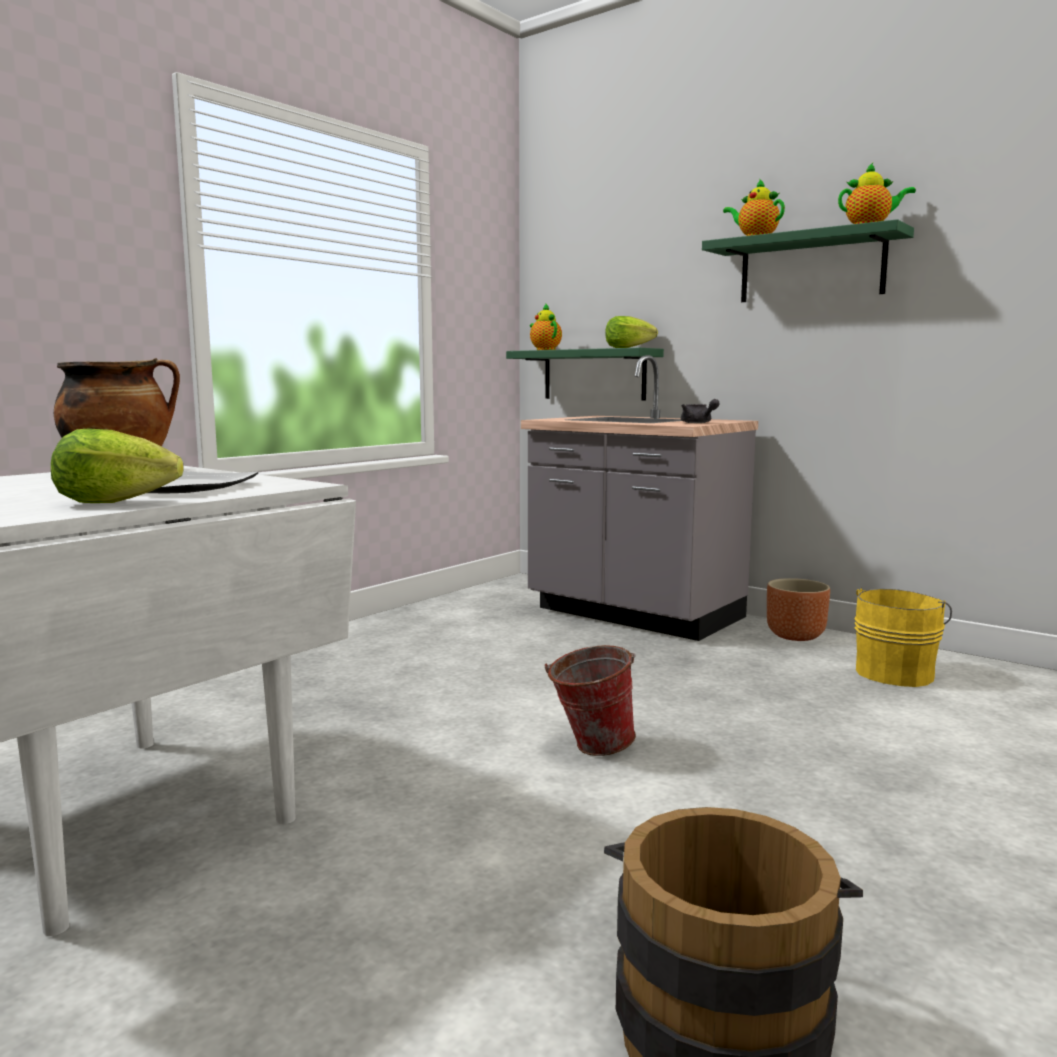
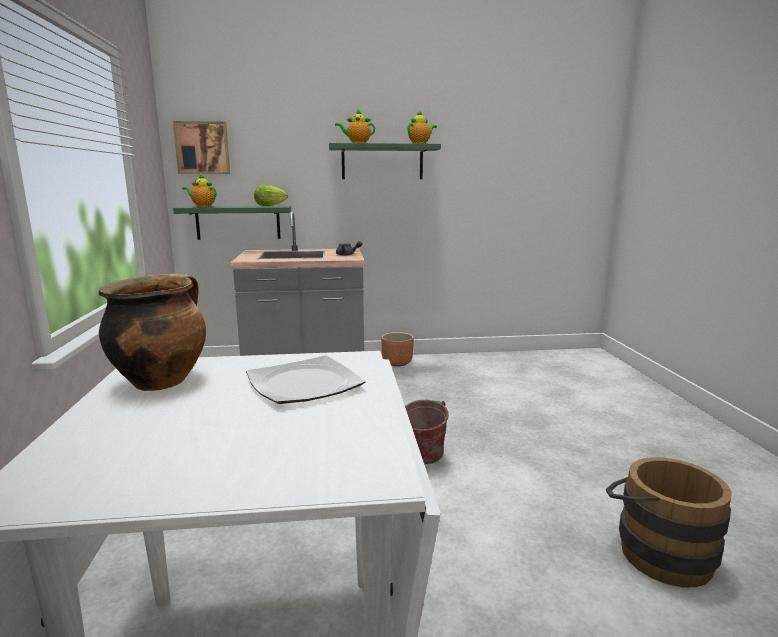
camera: 45 degrees left, 5 degrees up
lettuce [51,428,184,503] -> none
yellow bucket [854,588,952,687] -> none
none -> picture [173,121,230,174]

